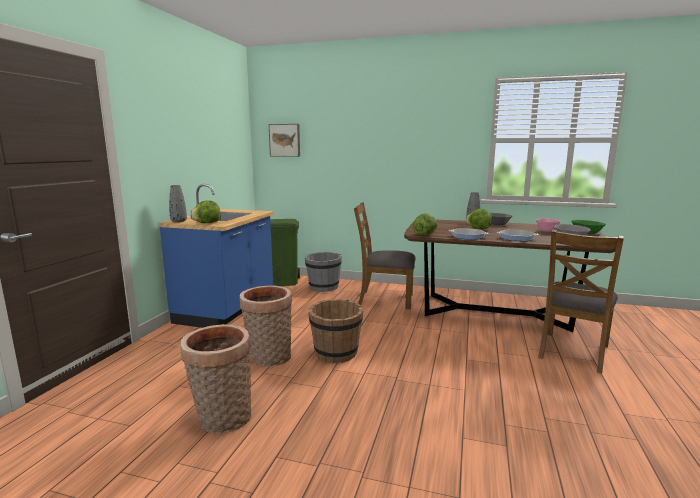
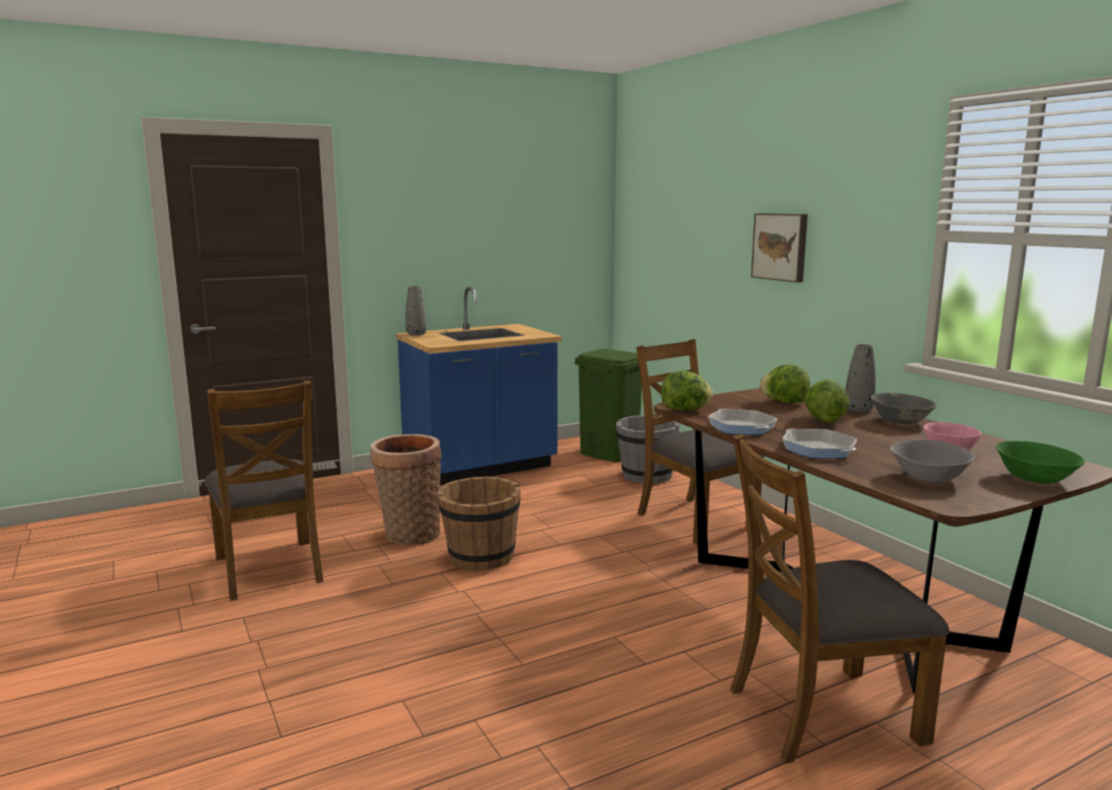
camera: 45 degrees right, 0 degrees up
basket [180,324,251,433] -> brown chair [205,380,324,601]
lettuce [190,200,221,223] -> lettuce moved to [759,364,810,403]
picture [269,124,300,157] -> picture moved to [751,213,808,283]

